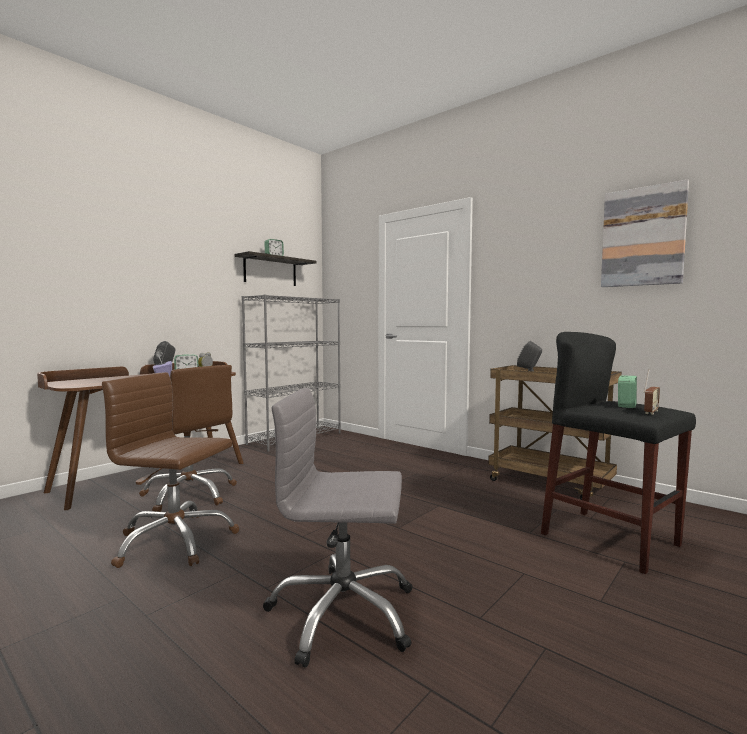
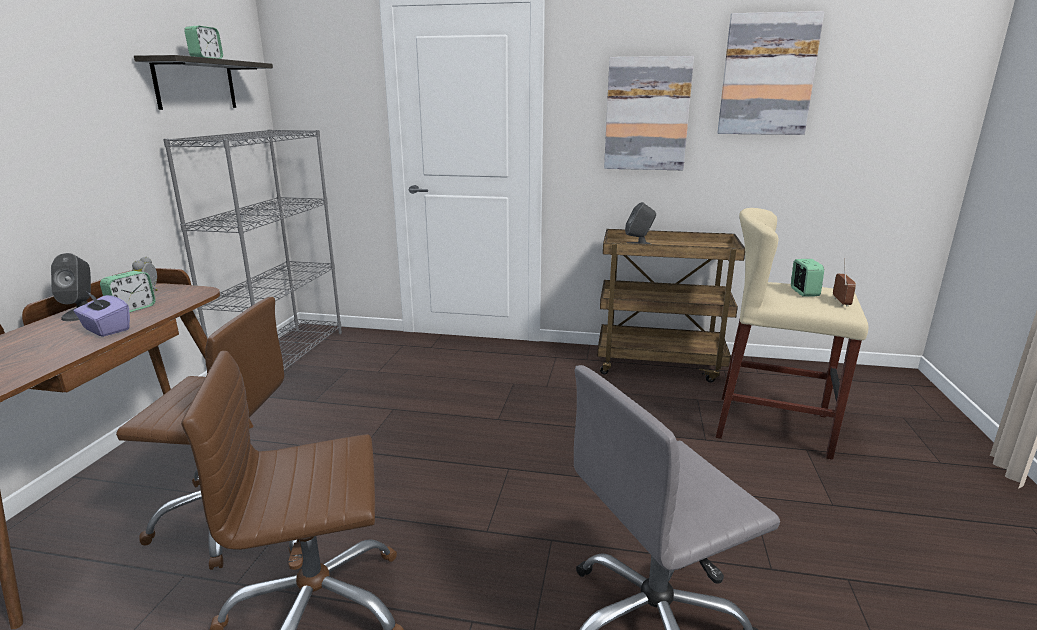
camera: 30 degrees left, 15 degrees up
black stool [541,332,696,574] -> beige stool [716,208,868,460]
none -> picture [604,56,694,170]

